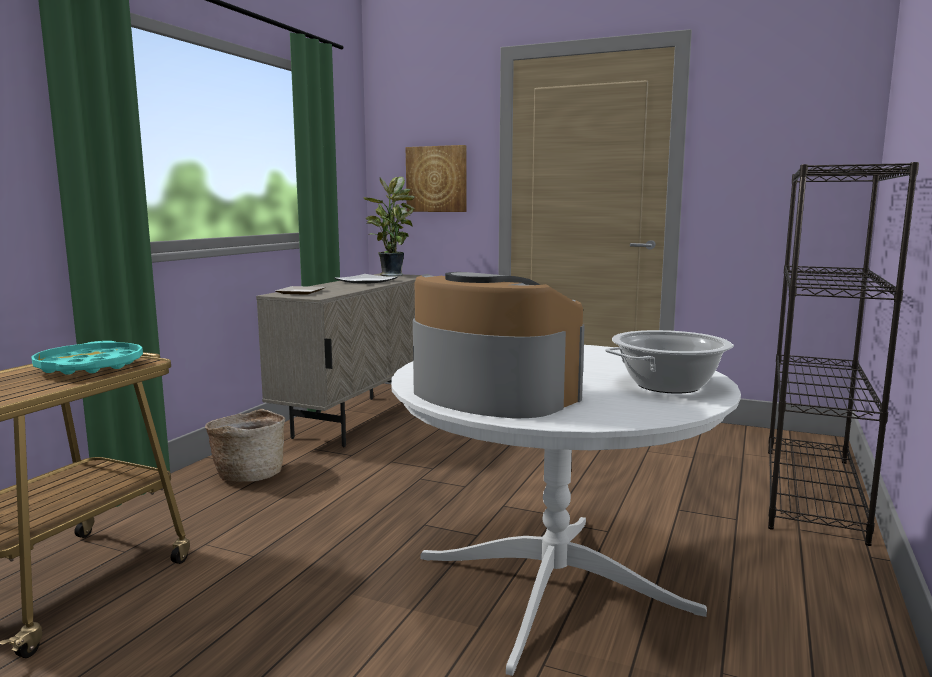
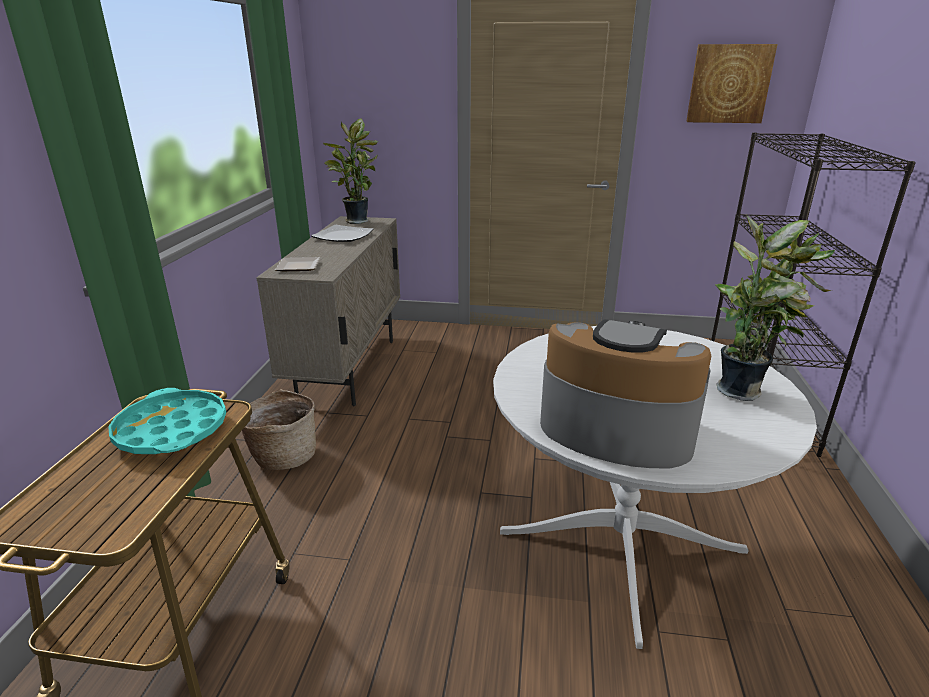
camera: 15 degrees left, 15 degrees up
picture [406,145,467,212] -> picture moved to [686,44,778,123]
cooking pot [605,330,734,394] -> potted plant [715,214,835,401]

